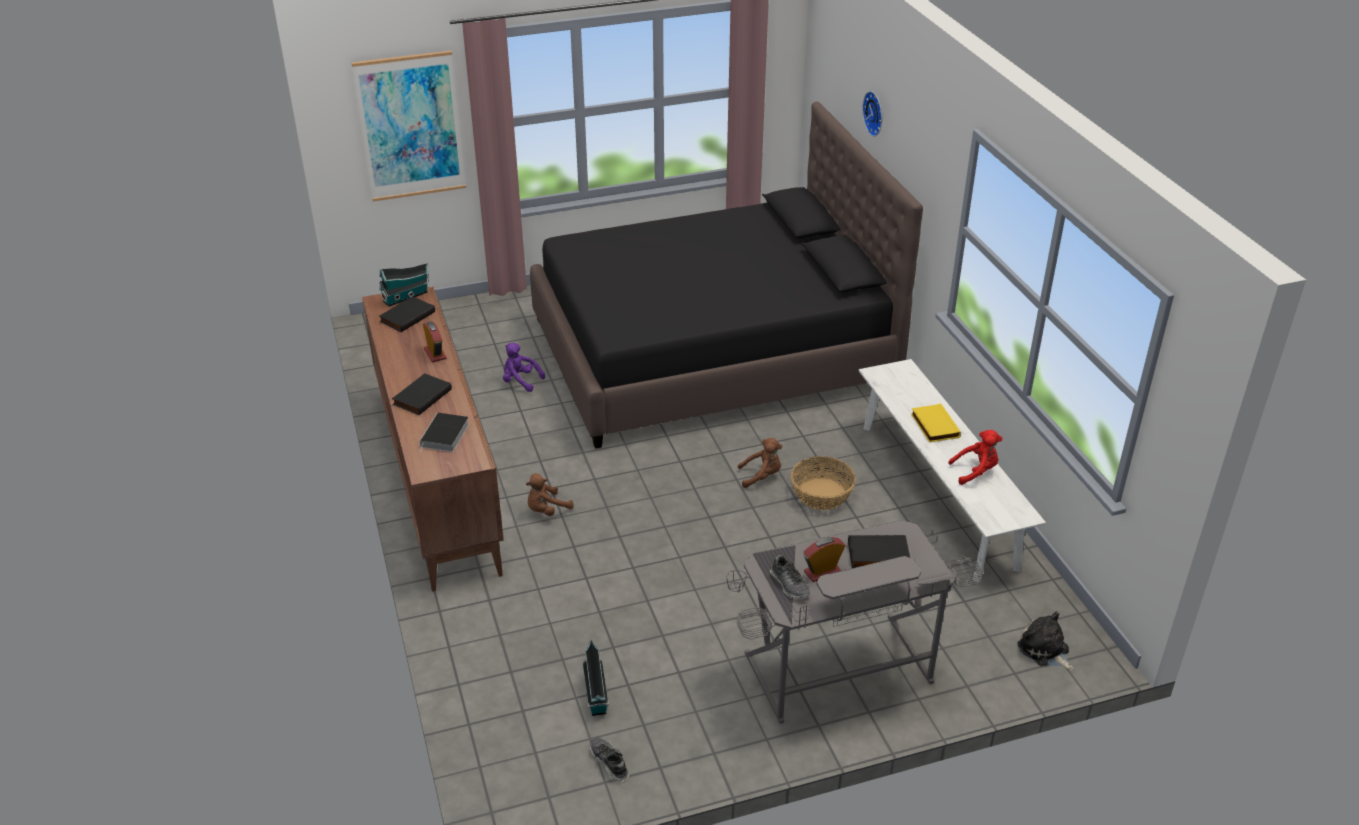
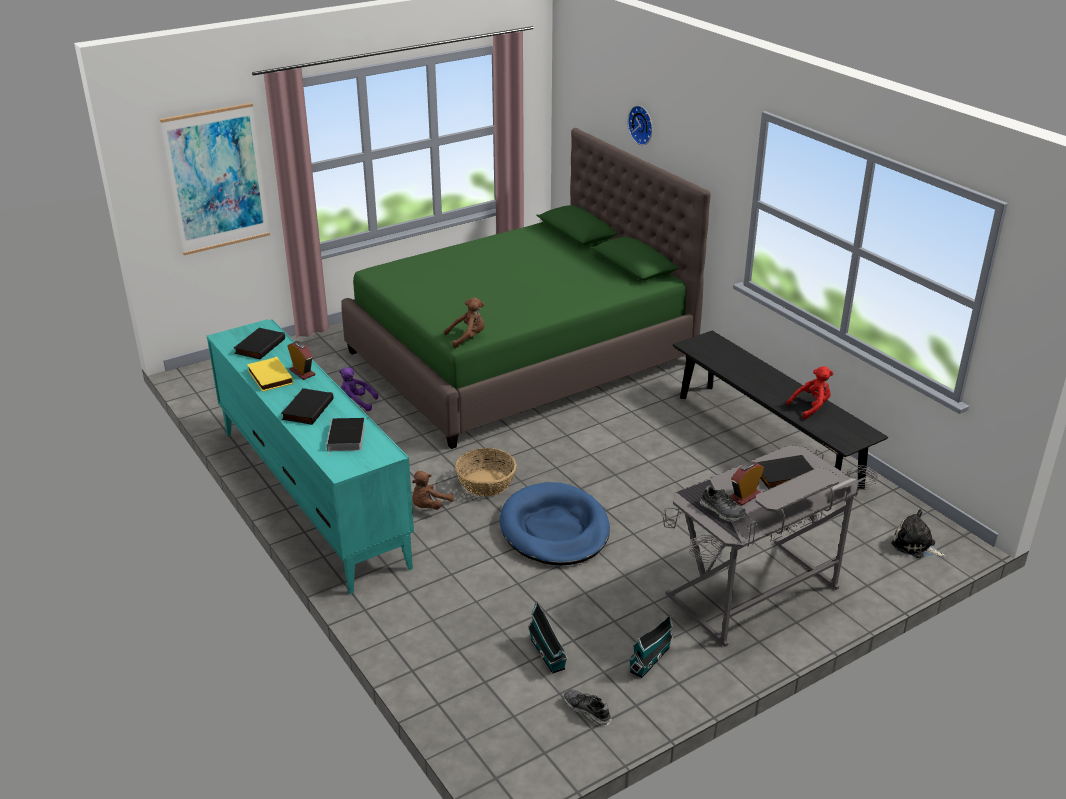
camera: 15 degrees left, 5 degrees down
brown cabinet [362,286,504,592] -> turquoise cabinet [207,319,414,594]
toy house [379,263,429,307] -> toy house moved to [628,615,674,678]
black bed [530,101,923,449] -> green bed [341,128,711,449]
brown plush toy [738,438,782,488] -> brown plush toy moved to [444,297,485,348]
basket [791,456,856,510] -> basket moved to [455,448,516,497]
white bench [859,359,1046,582] -> black bench [673,331,888,489]
yellow book [911,404,961,442] -> yellow book moved to [247,357,293,392]
none -> blue dog bed [500,482,610,566]

